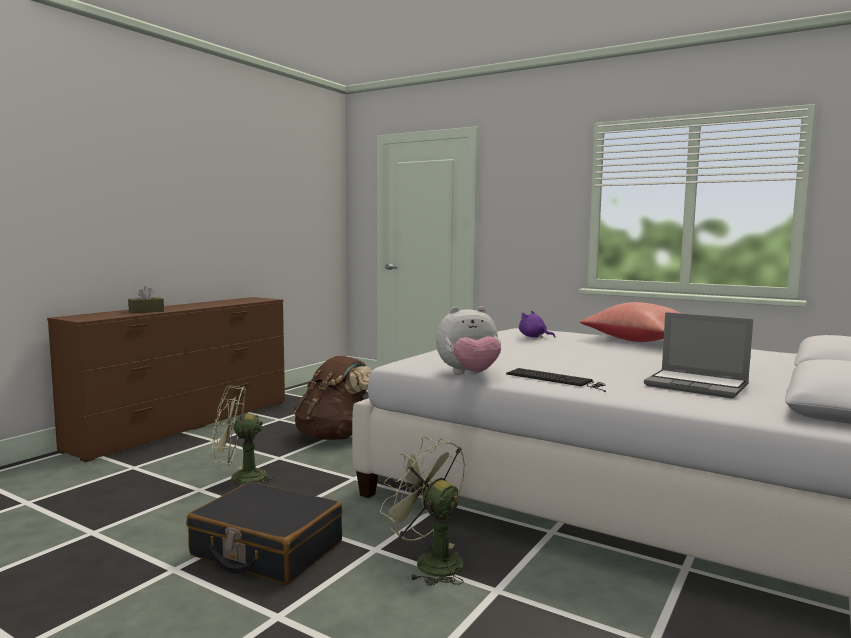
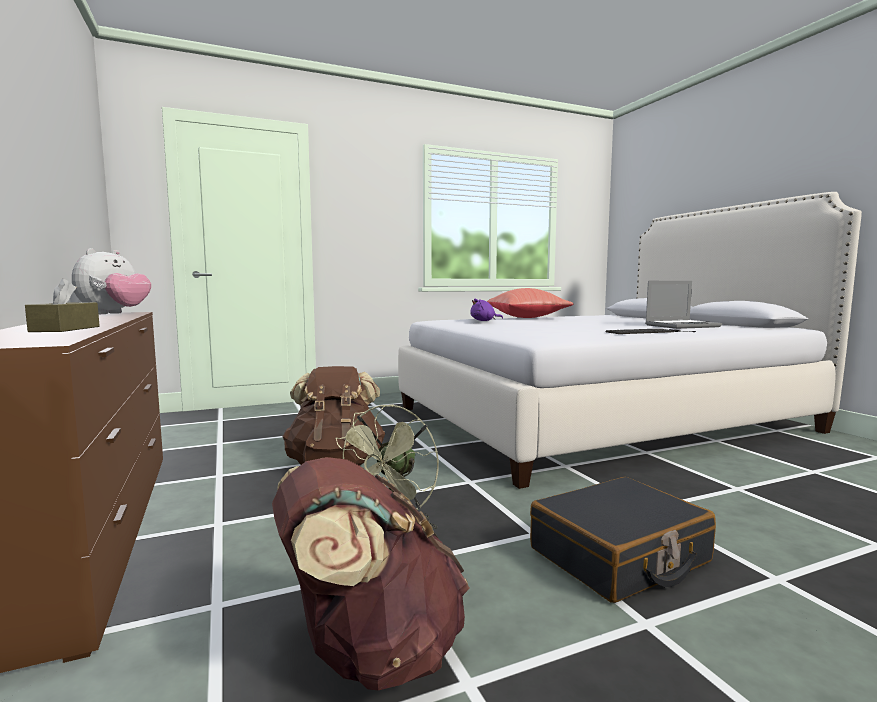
camera: 55 degrees left, 0 degrees up
green fan [380,437,465,586] -> none
plush toy [436,306,501,374] -> plush toy moved to [72,248,151,314]
none -> brown backpack [272,457,470,690]

